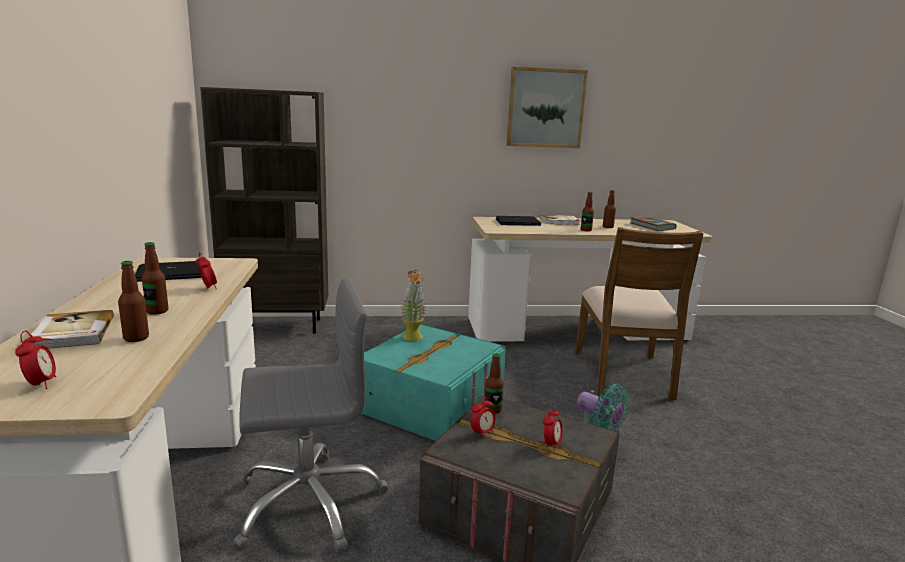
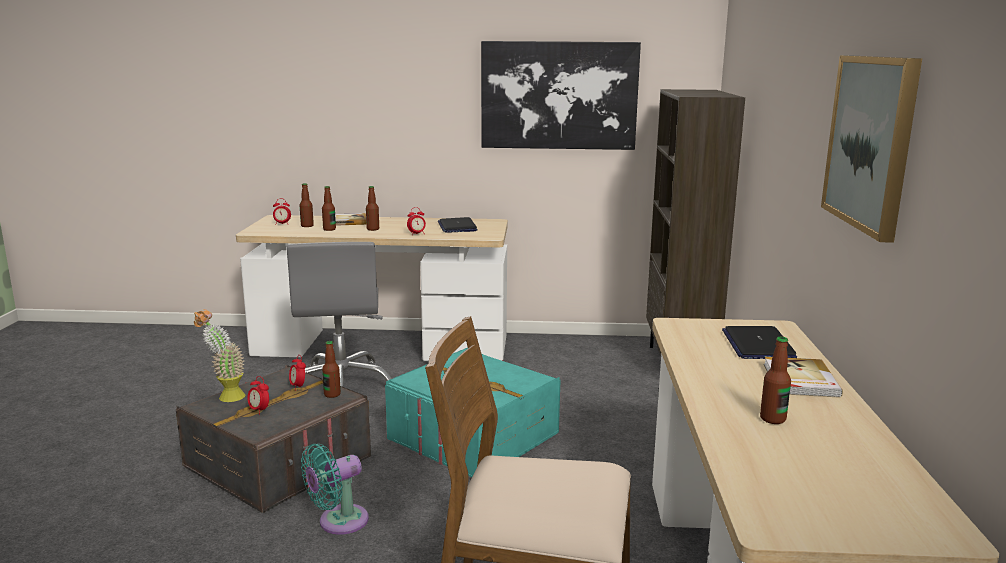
camera: 100 degrees right, 0 degrees up
potted plant [400,269,427,341] -> potted plant moved to [194,309,245,402]
bottle [581,192,594,231] -> bottle moved to [299,183,314,227]
book [631,217,676,231] -> none
none -> picture [481,41,641,150]

